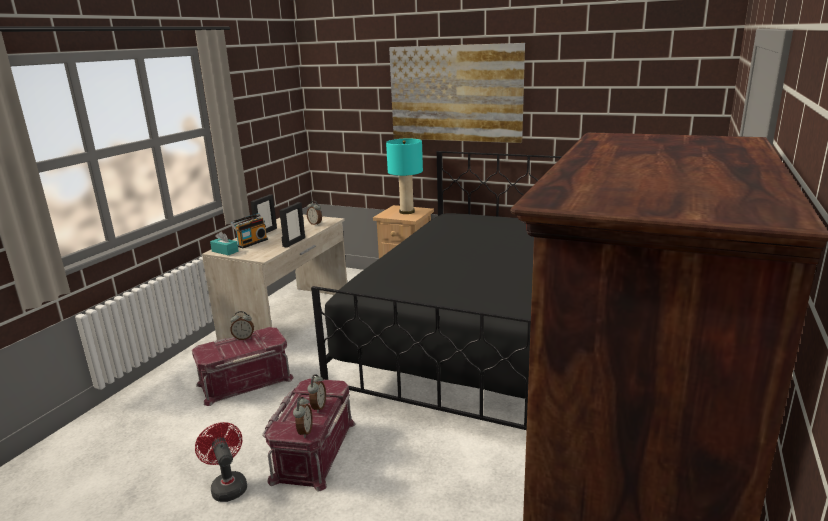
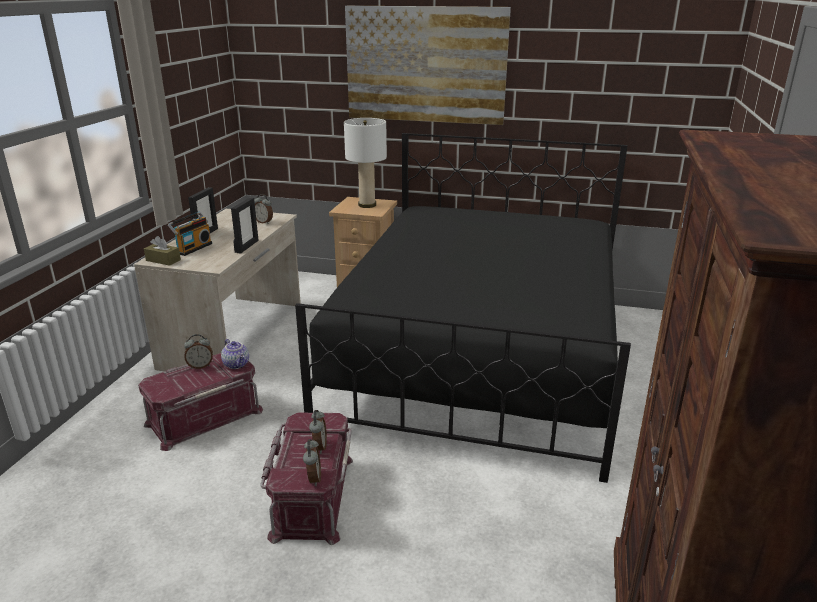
camera: 10 degrees left, 5 degrees up
red fan [195,422,247,502] -> none
turquoise tissue box [210,231,239,256] -> brown tissue box [144,236,181,266]
turquoise table lamp [386,138,423,214] -> white table lamp [344,118,387,208]
none -> teapot [221,339,249,369]

